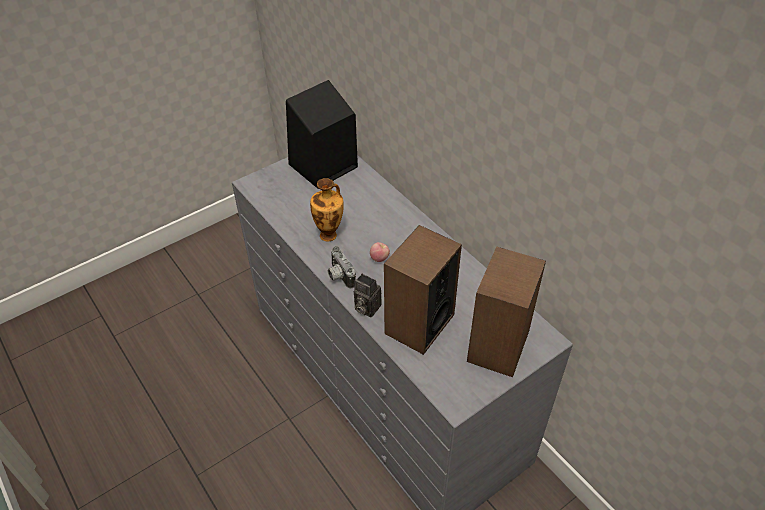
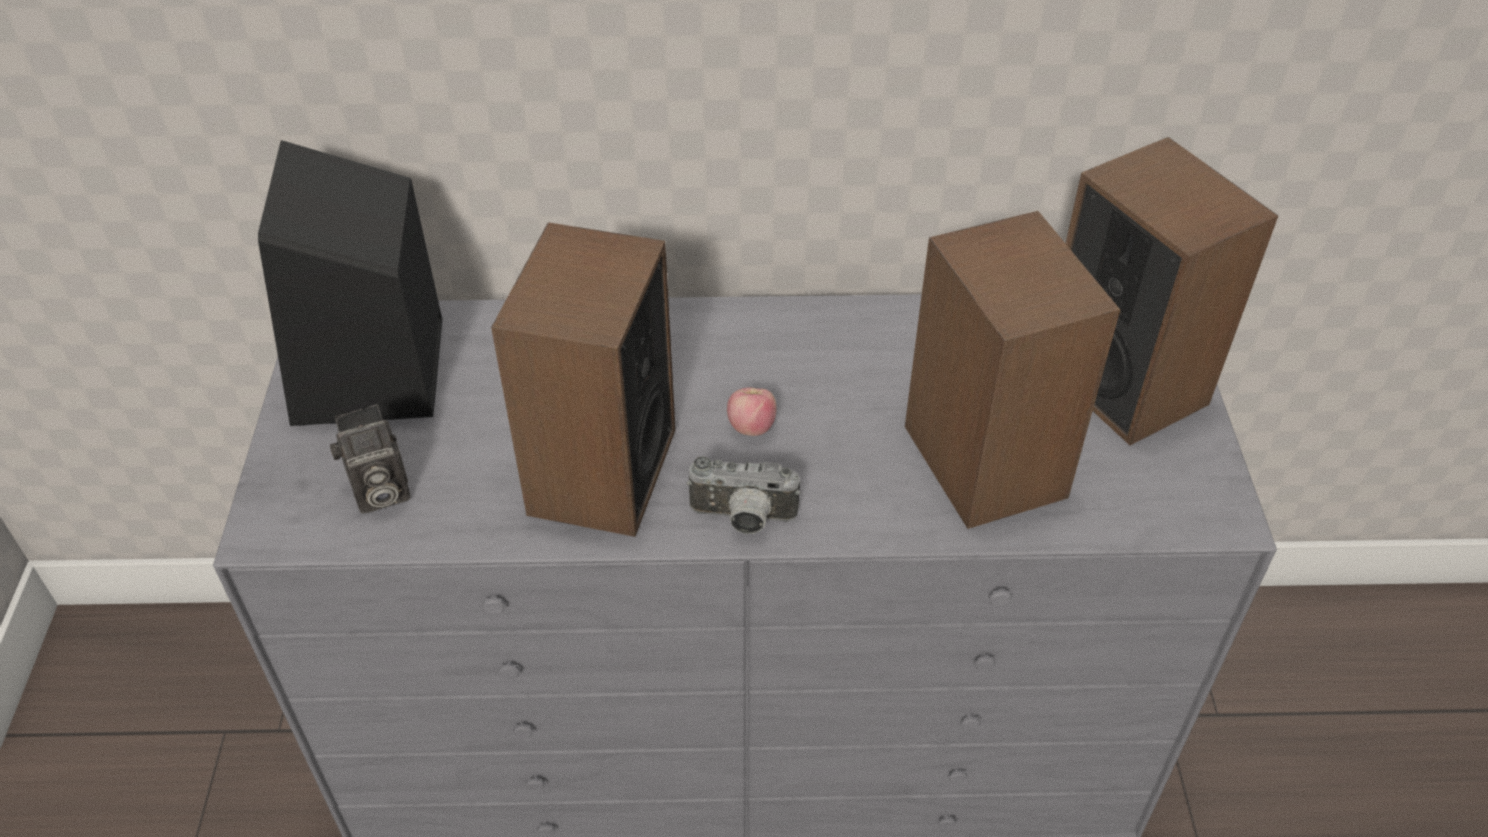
camera: 55 degrees left, 0 degrees up
vase [310,178,344,242] -> speaker [491,222,676,537]
camera [354,274,382,317] -> camera moved to [330,404,410,513]

